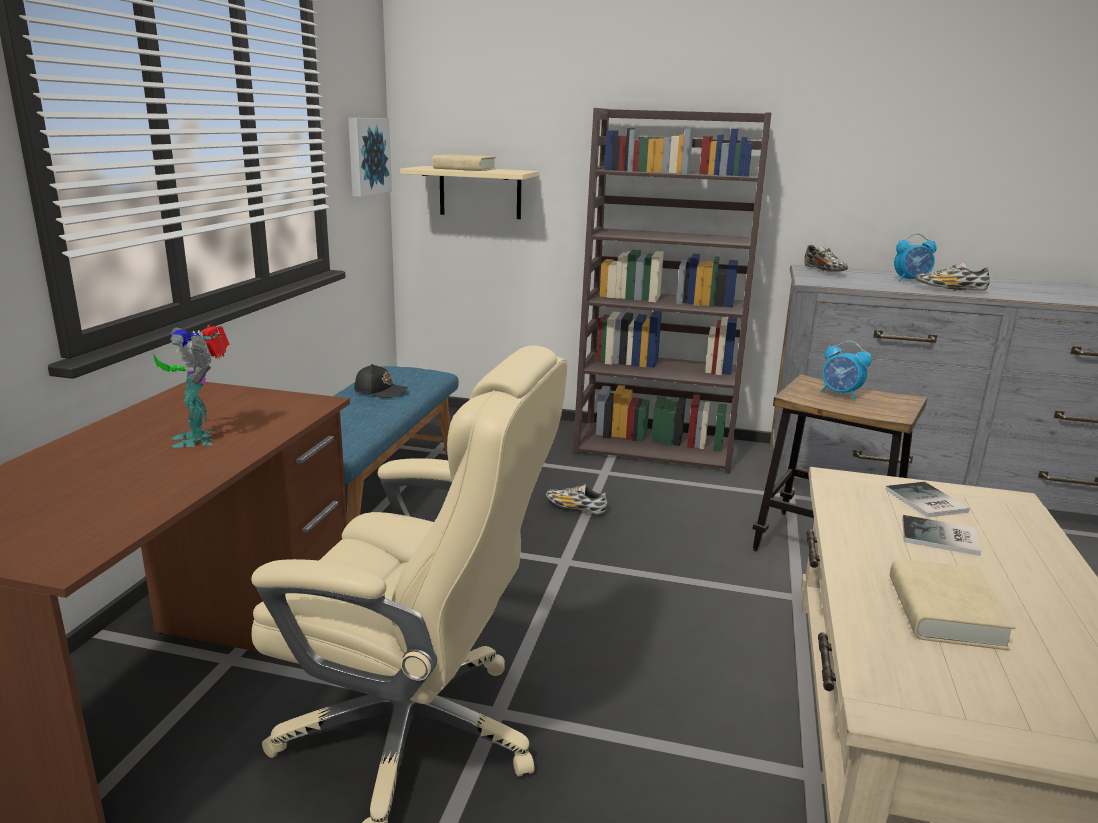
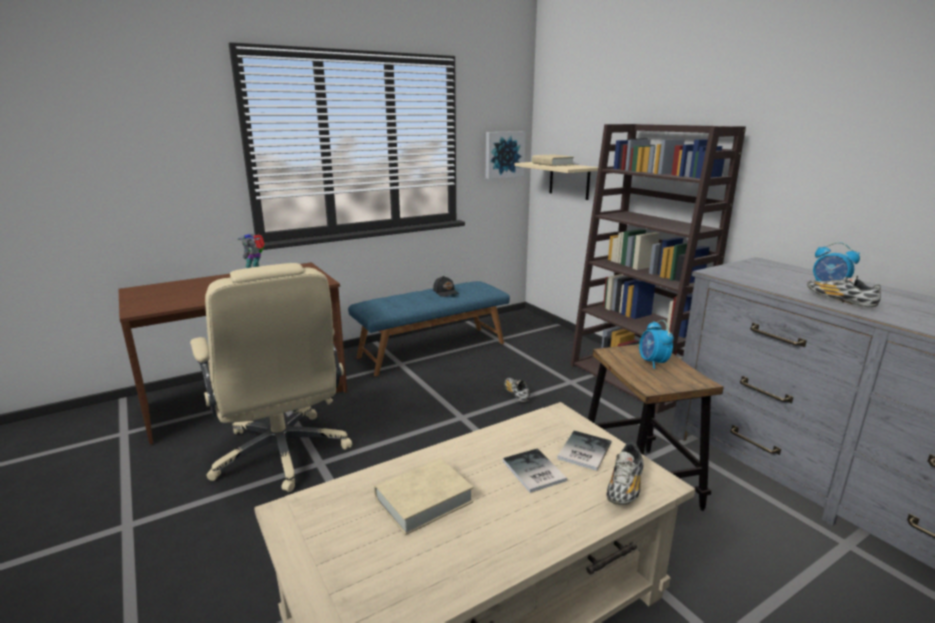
camera: 45 degrees right, 0 degrees up
shoe [804,245,848,272] -> shoe moved to [606,442,644,505]

